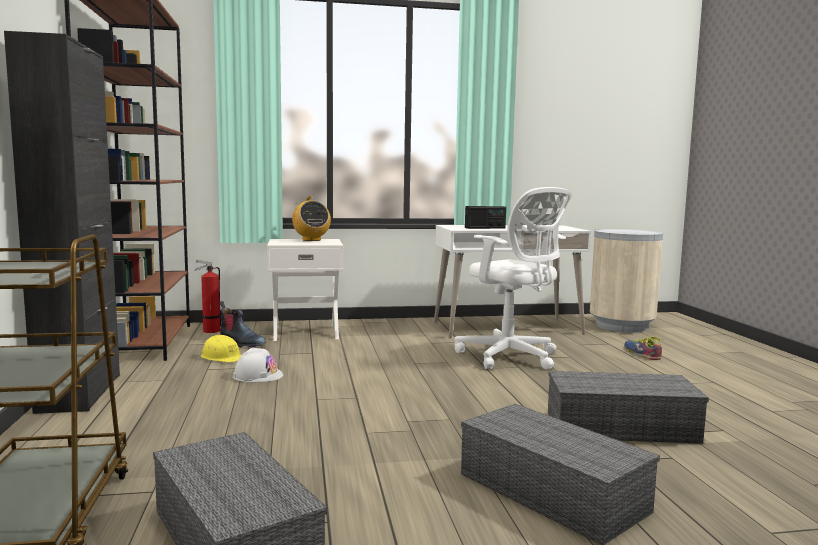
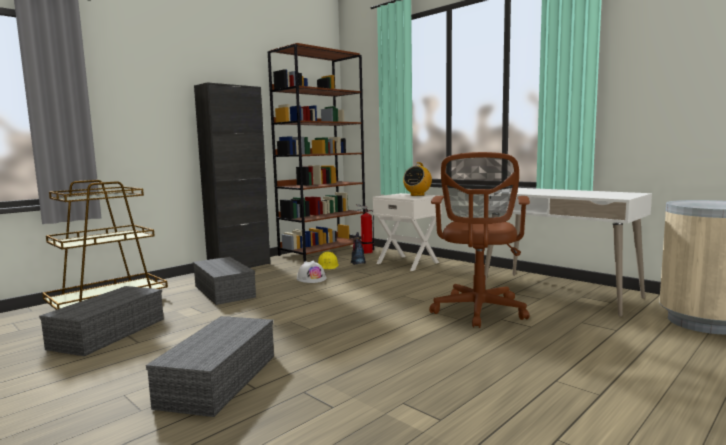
camera: 55 degrees right, 0 degrees up
white office chair [455,187,572,369] -> brown office chair [429,152,530,328]
radio [465,206,506,229] -> none
grey storage box [548,371,709,444] -> grey storage box moved to [193,257,256,305]
shoe [624,337,662,360] -> none

